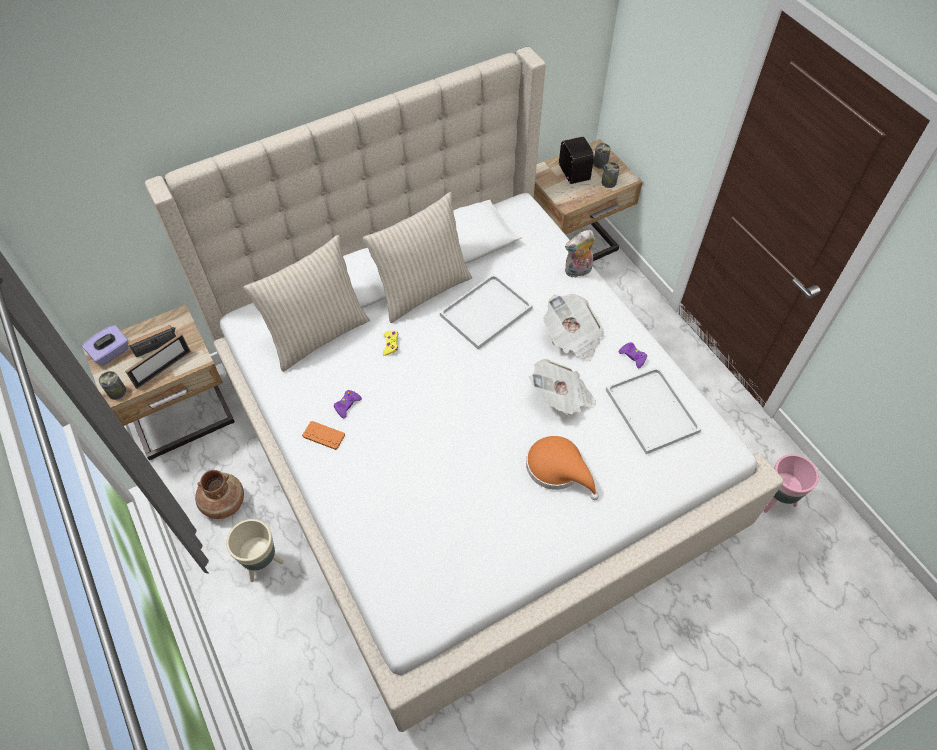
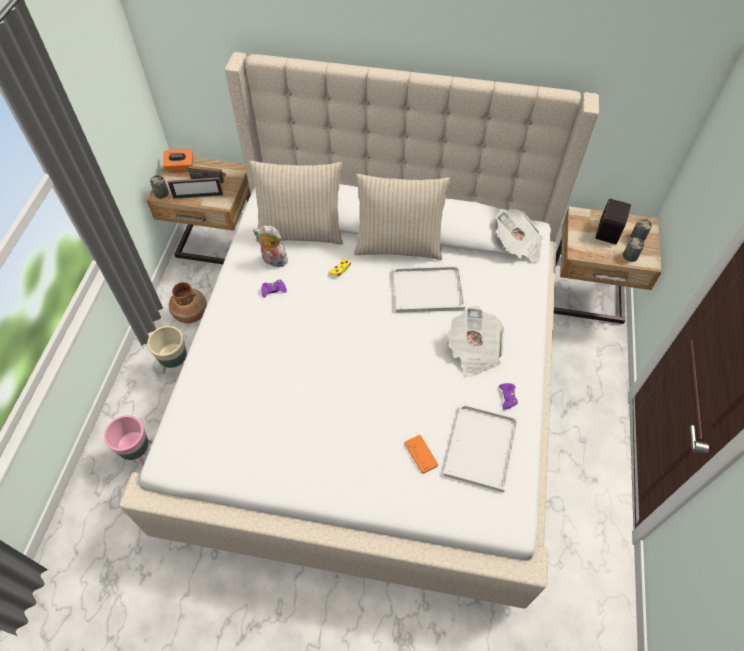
camera: 40 degrees right, 0 degrees up
purple tissue box [82,325,128,366] -> orange tissue box [163,149,193,173]
orange game controller [302,421,345,450] -> orange game controller moved to [405,435,438,474]
orange hat [526,435,599,500] -> none
newspaper [530,359,596,415] -> newspaper moved to [497,209,543,262]
plush toy [565,230,595,278] -> plush toy moved to [253,225,288,267]
pink planter [764,454,819,513] -> pink planter moved to [104,415,152,467]

